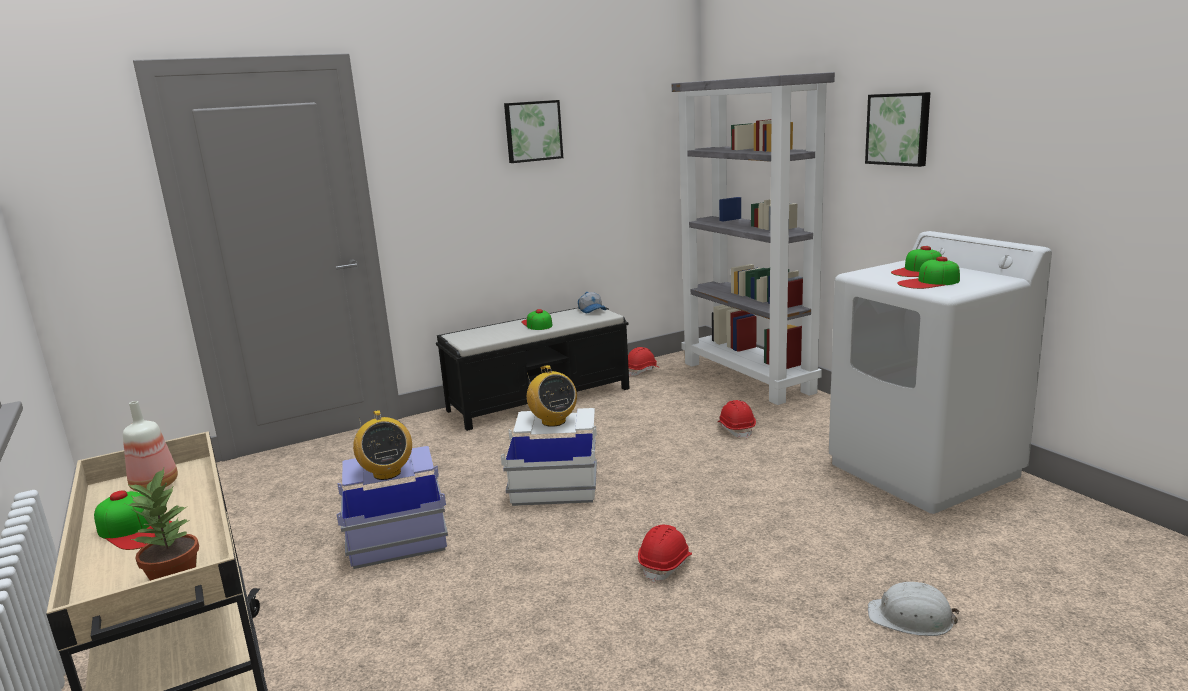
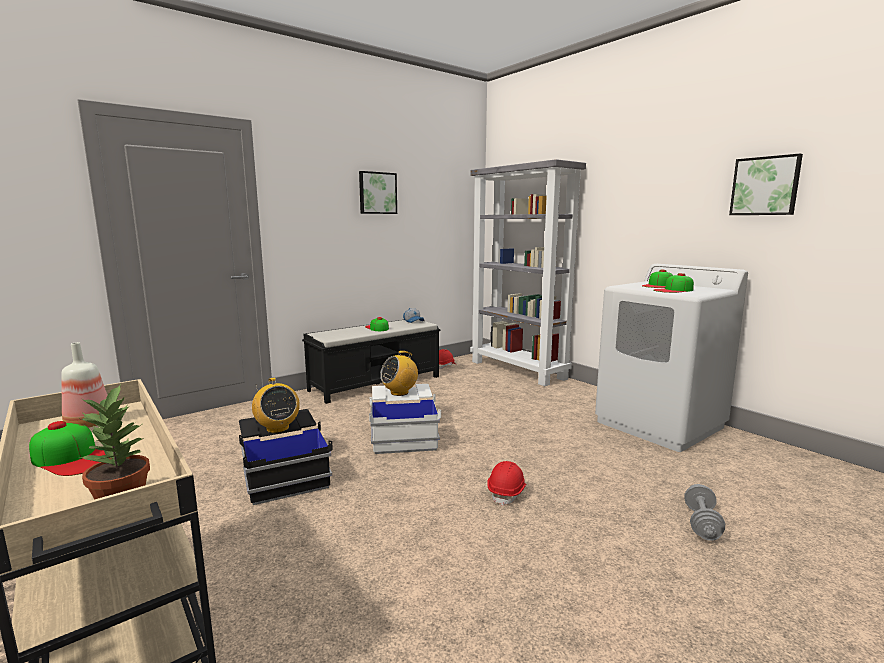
camera: 10 degrees left, 5 degrees down
blue storage box [337,446,448,569] -> black storage box [239,409,333,505]
radio [527,365,577,427] -> radio turned 90 degrees clockwise [380,351,418,396]
red hard hat [717,400,756,438] -> none
picture [865,92,930,167] -> picture moved to [729,153,803,215]
white hard hat [868,582,959,636] -> grey dumbbell [684,484,725,541]

